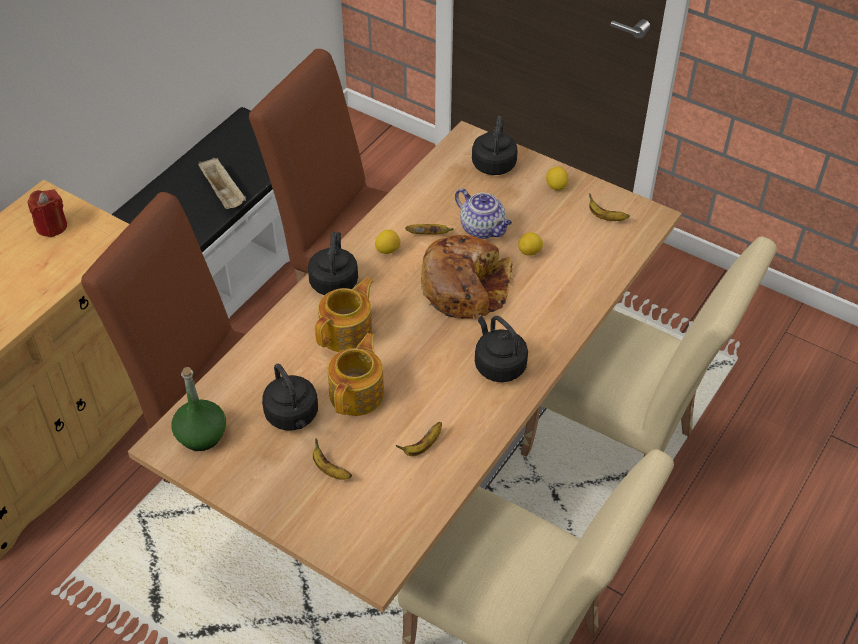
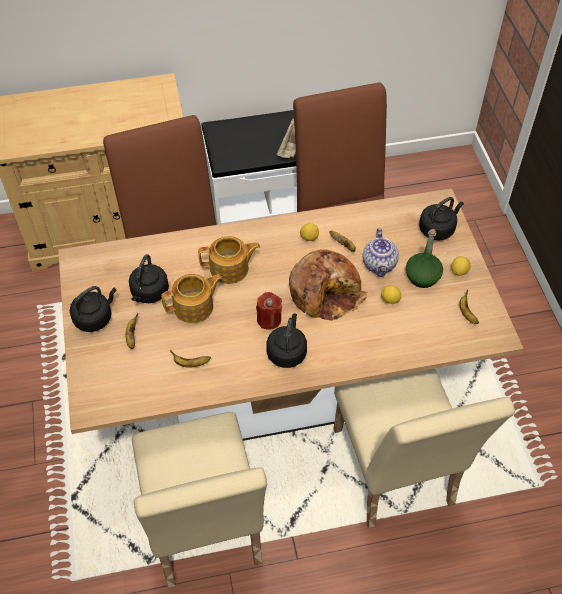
camera: 45 degrees right, 5 degrees up
red candle [28,189,67,237] -> red candle moved to [256,292,282,330]
green bottle [172,367,226,451] -> green bottle moved to [406,229,443,288]
black kettle [308,232,358,295] -> black kettle moved to [70,286,117,332]

